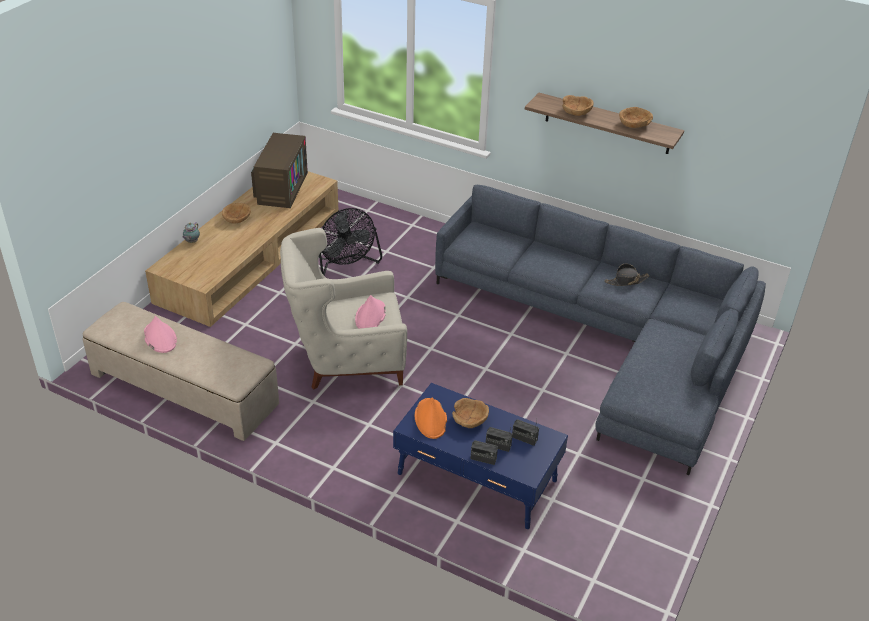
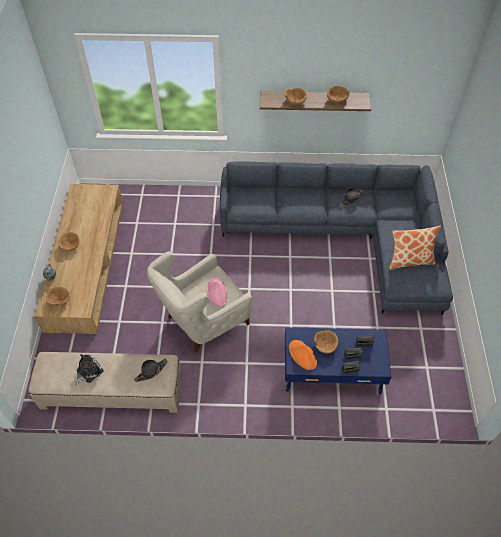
camera: 25 degrees left, 15 degrees up
pink hat [144,316,177,353] -> plush toy [75,354,104,385]
television [251,133,308,208] -> none
black fan [319,208,382,276] -> none
none -> brown bowl [46,287,70,306]
none -> black hat [134,358,168,382]
none -> pillow [389,226,441,269]

